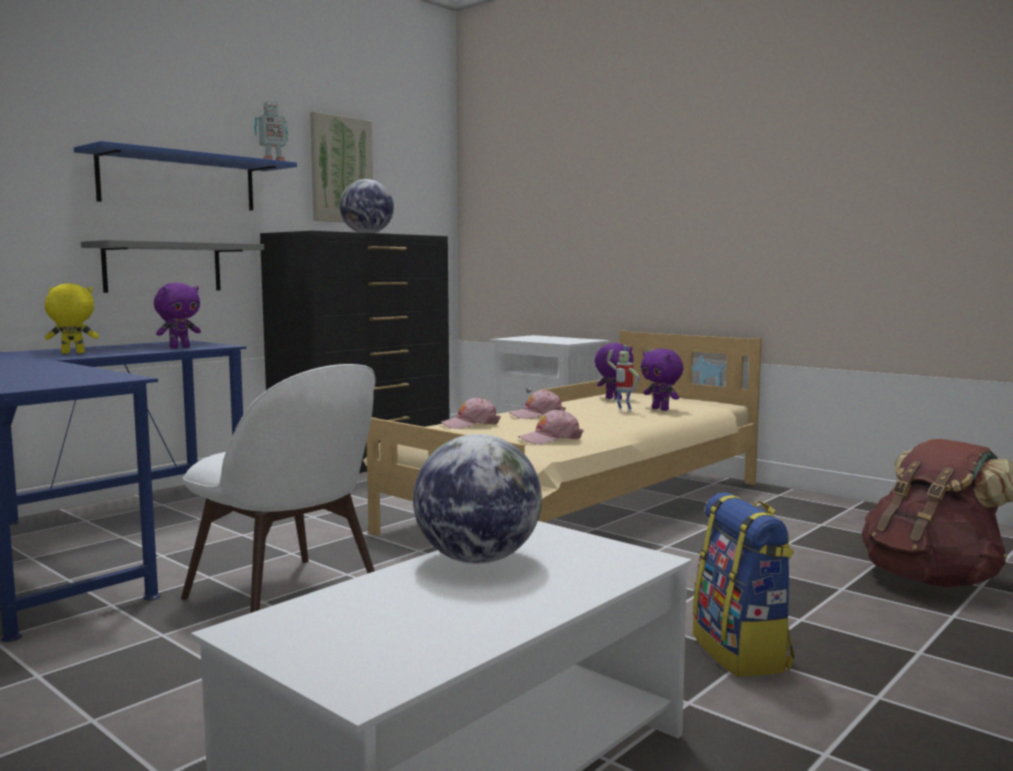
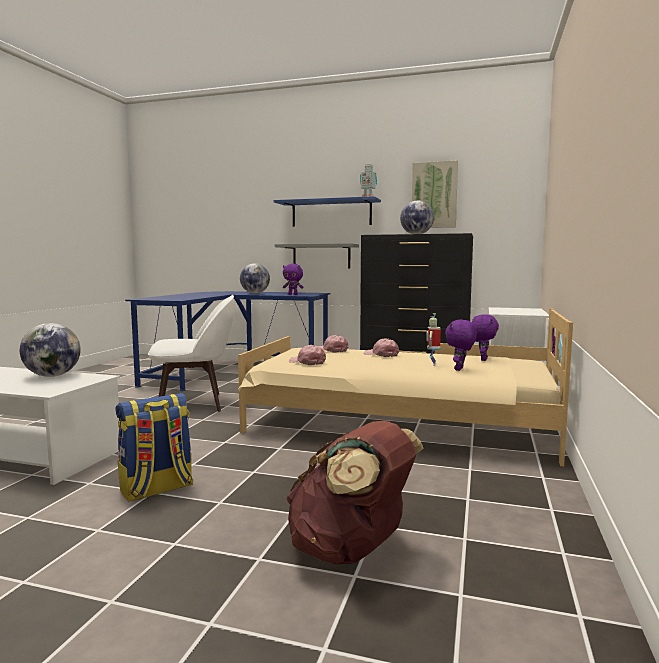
camera: 65 degrees right, 0 degrees up
yellow plush toy [45,284,99,354] -> globe [240,263,270,293]
white chair [181,364,376,613] -> white chair turned 120 degrees counterclockwise [148,295,235,412]

